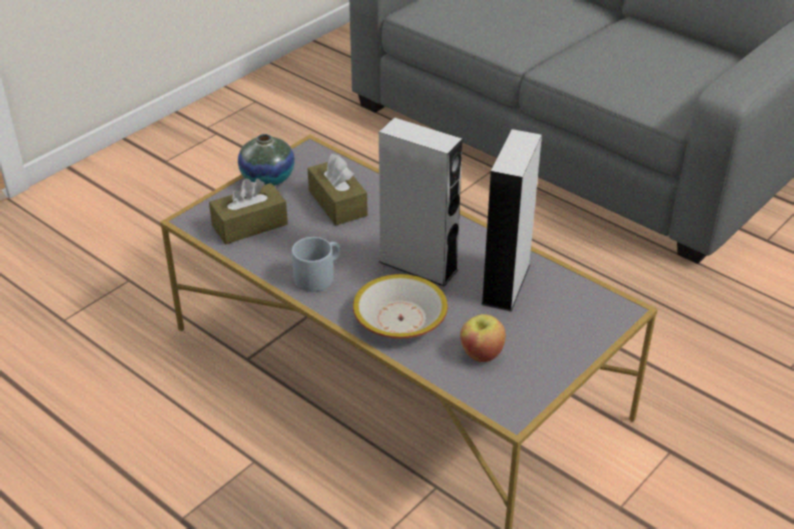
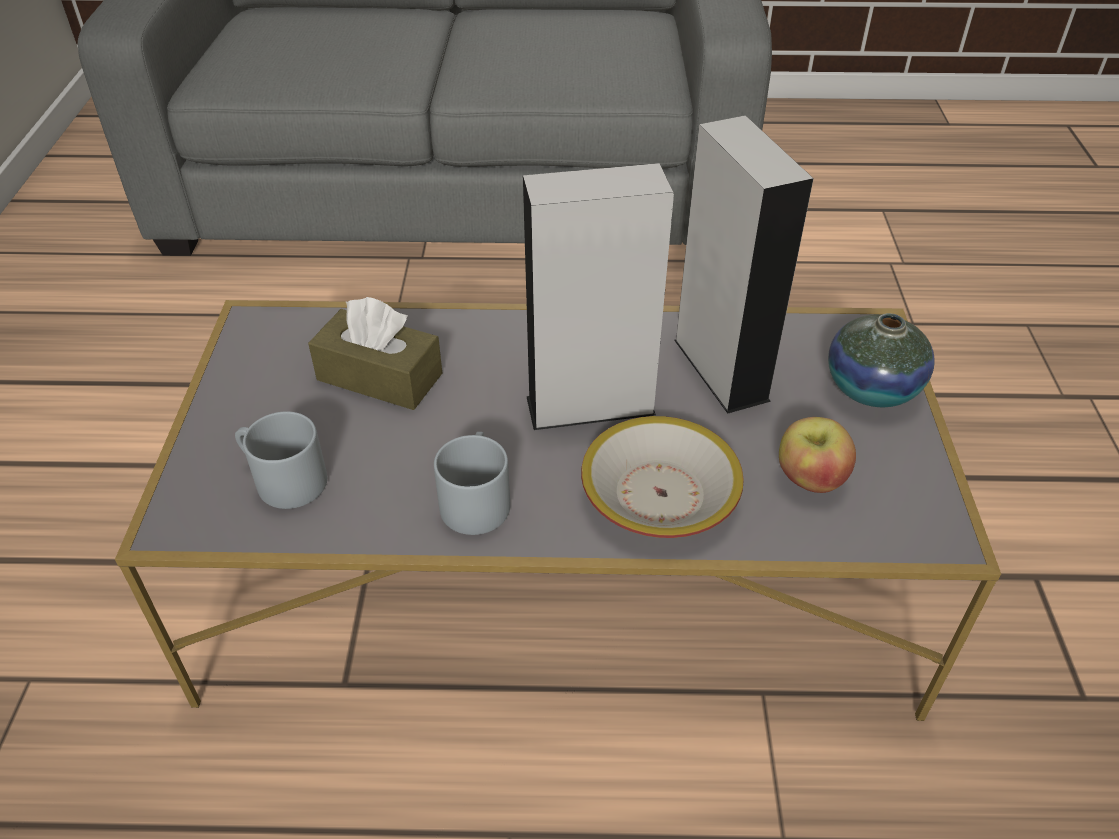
camera: 40 degrees left, 5 degrees up
brown tissue box [209,178,288,244] -> grey mug [235,411,327,509]
vase [238,134,295,186] -> vase moved to [828,313,935,407]

